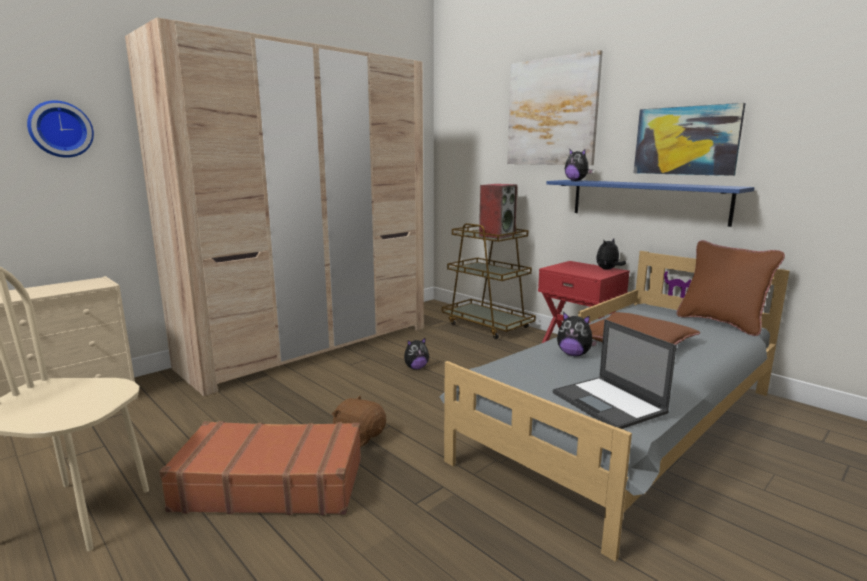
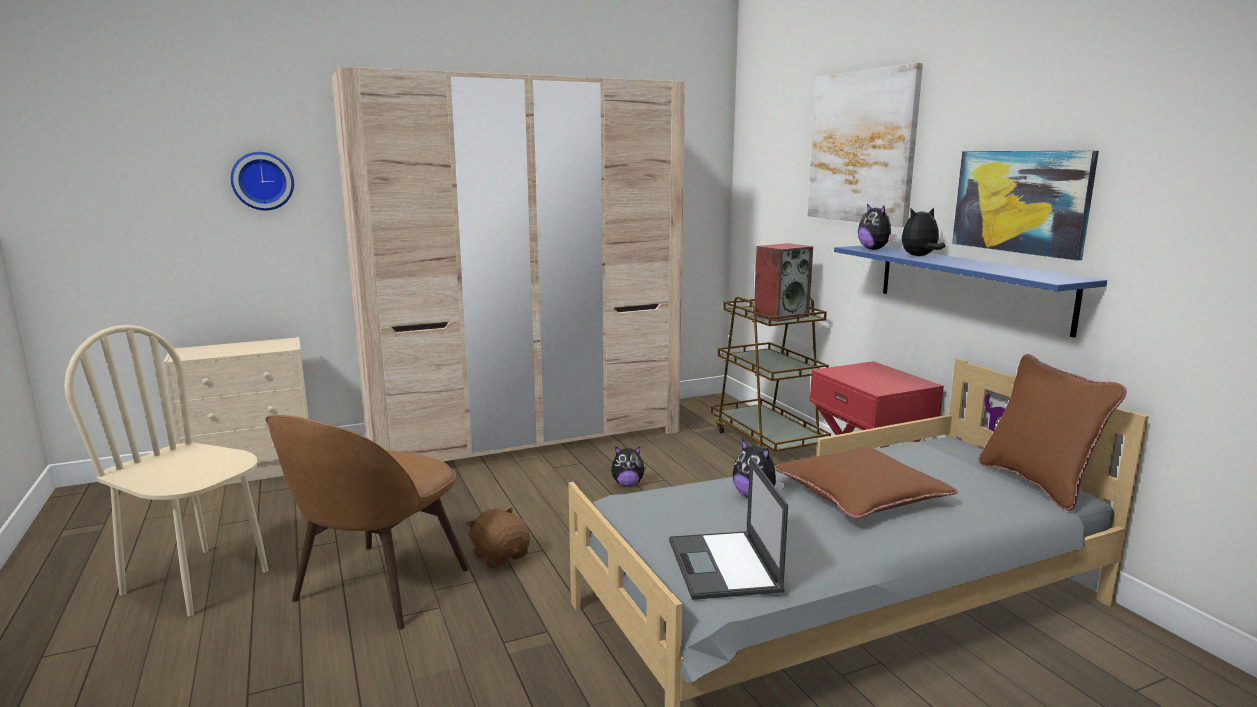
camera: 20 degrees right, 0 degrees up
brown suitcase [159,421,361,516] -> brown chair [266,415,469,630]
plush toy [596,238,626,269] -> plush toy moved to [902,207,945,256]

